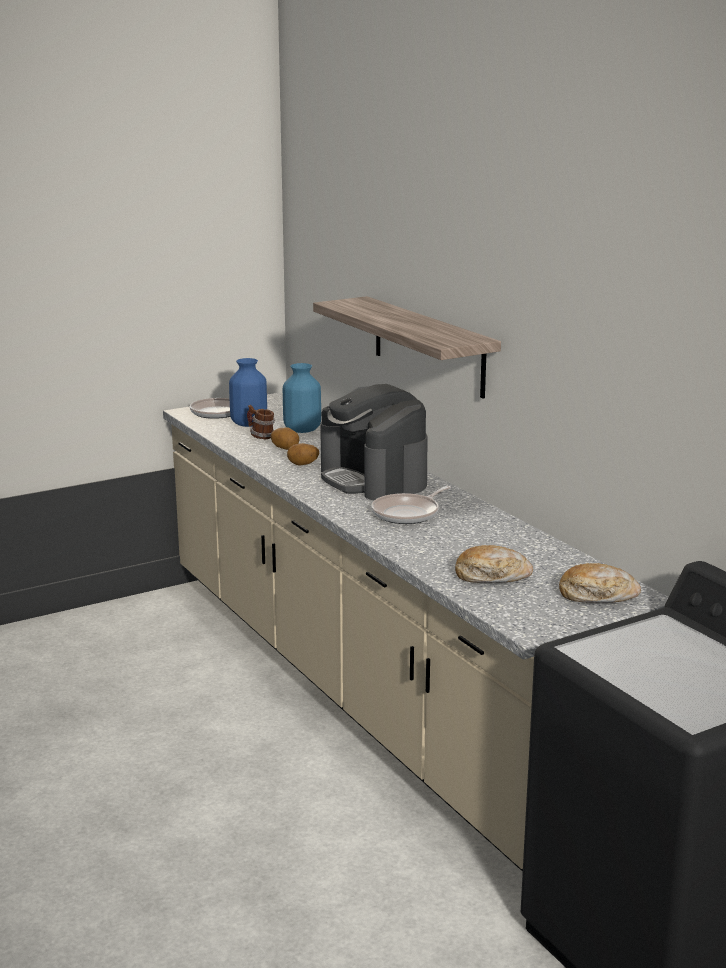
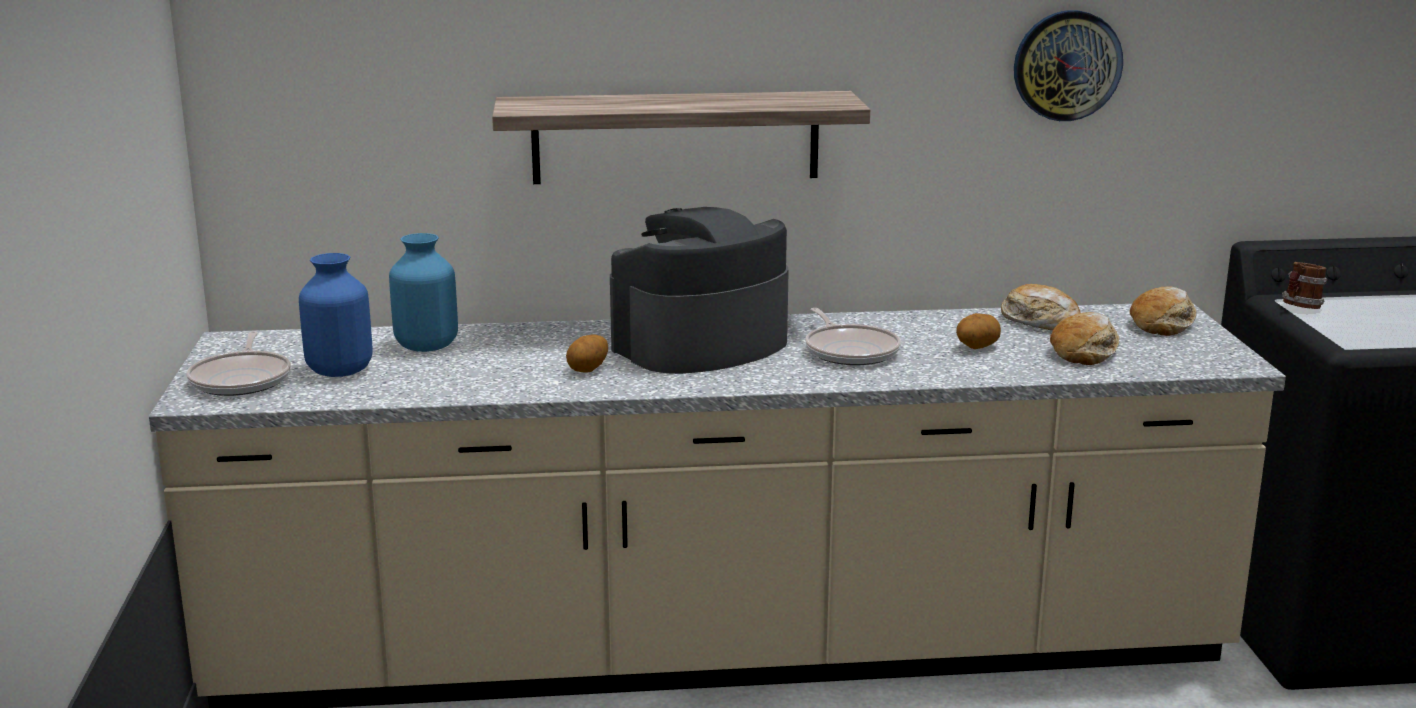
camera: 65 degrees left, 0 degrees up
mug [247,405,275,439] -> mug moved to [1282,262,1327,309]
potato [271,427,299,450] -> potato moved to [956,313,1001,349]
coffee machine [320,384,427,500] -> coffee machine turned 150 degrees clockwise [610,207,789,374]
none -> bread [1001,284,1081,330]
none -> wall clock [1014,10,1123,121]

